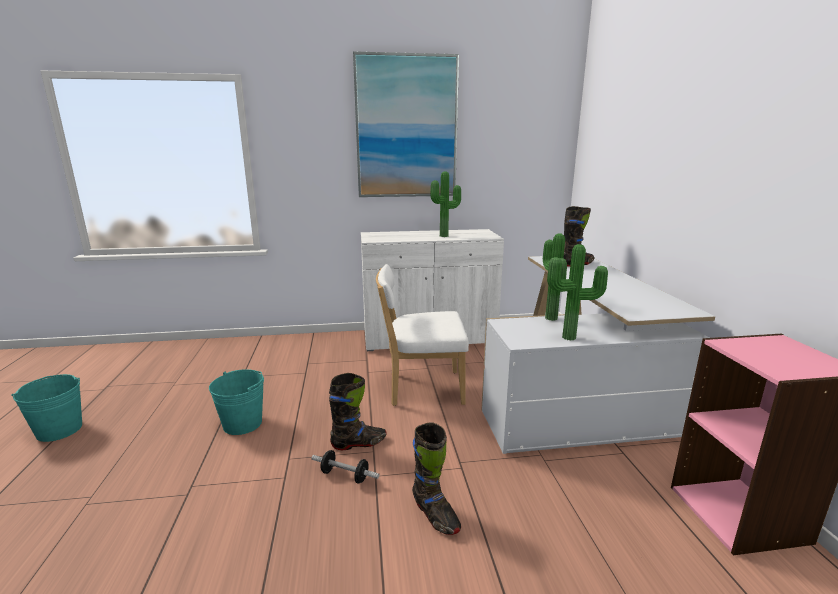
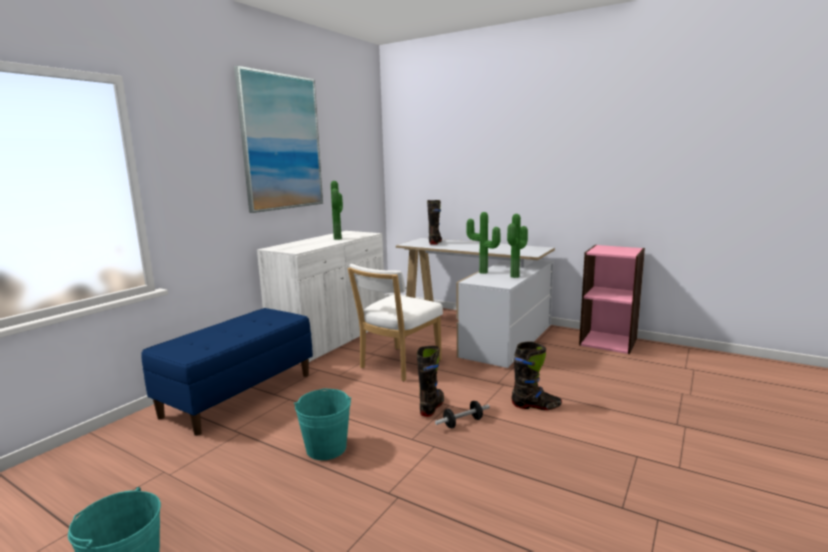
camera: 50 degrees left, 5 degrees down
none -> blue bench [141,308,313,436]

